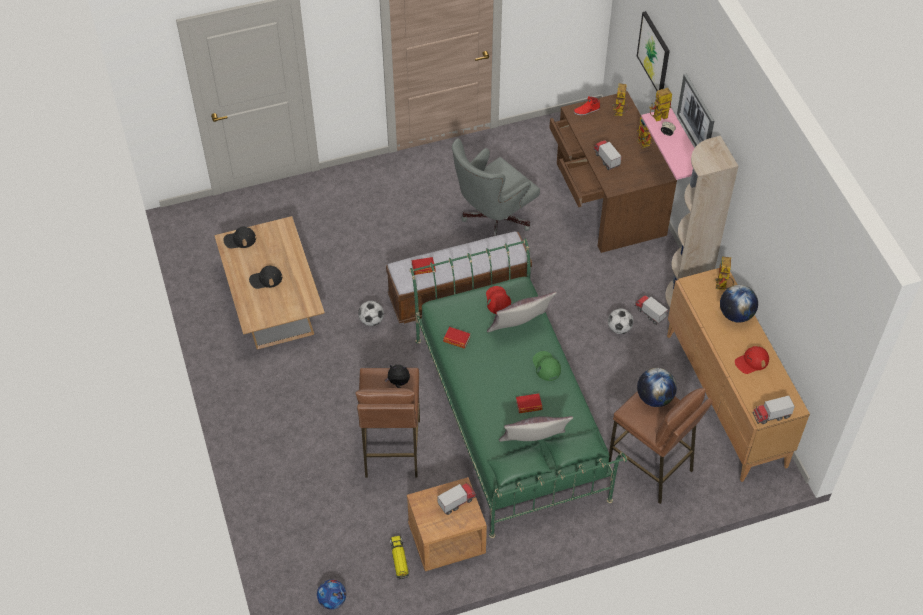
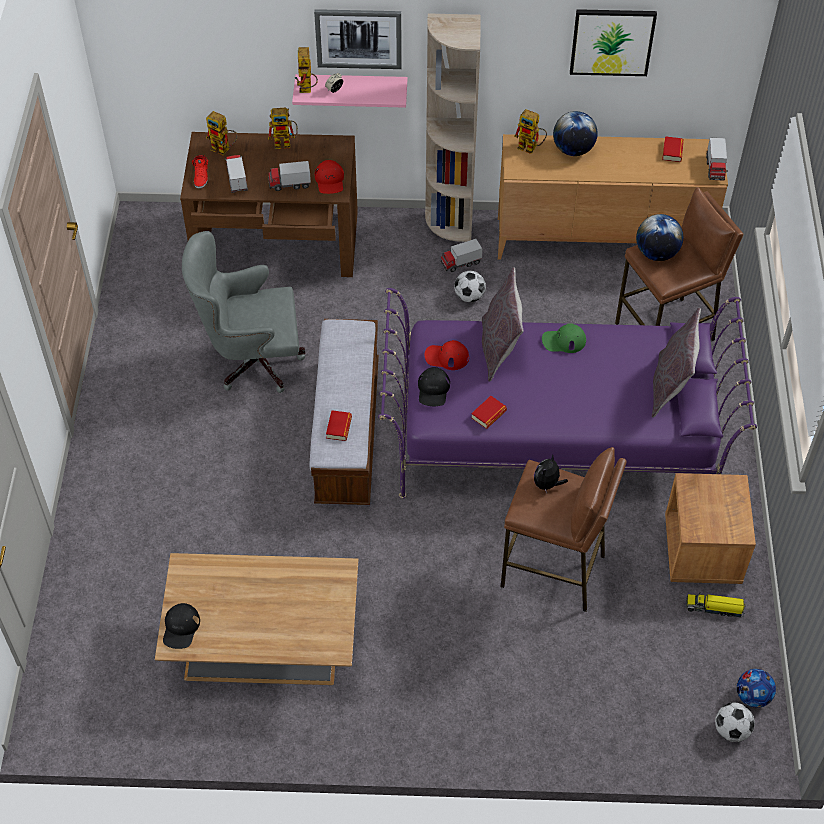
camera: 70 degrees left, 0 degrees up
black cap [249,265,282,289] -> black cap moved to [418,367,450,406]
football [358,301,384,326] -> football moved to [715,703,755,742]
green bed [410,239,627,538] -> purple bed [378,288,757,499]
toy truck [437,483,476,515] -> toy truck moved to [225,155,248,193]
grey office chair [452,138,540,236] -> grey office chair turned 105 degrees clockwise [182,231,305,393]
book [516,393,542,413] -> book moved to [662,136,684,162]
picture [637,11,670,91] -> picture moved to [570,9,657,76]
red cap [735,346,769,374] -> red cap moved to [315,160,344,194]

